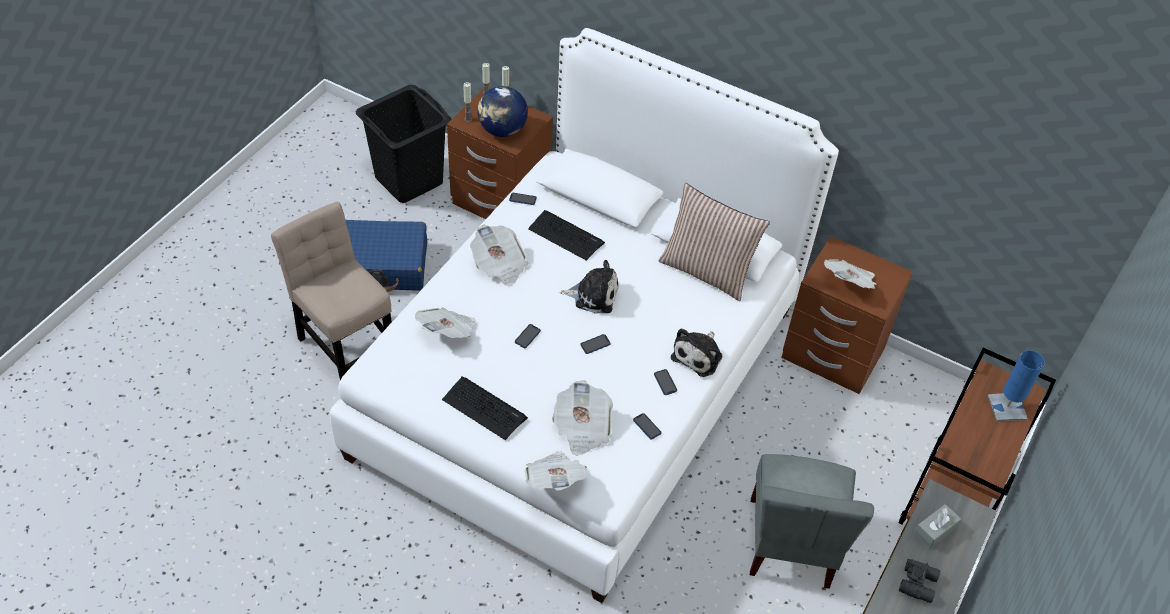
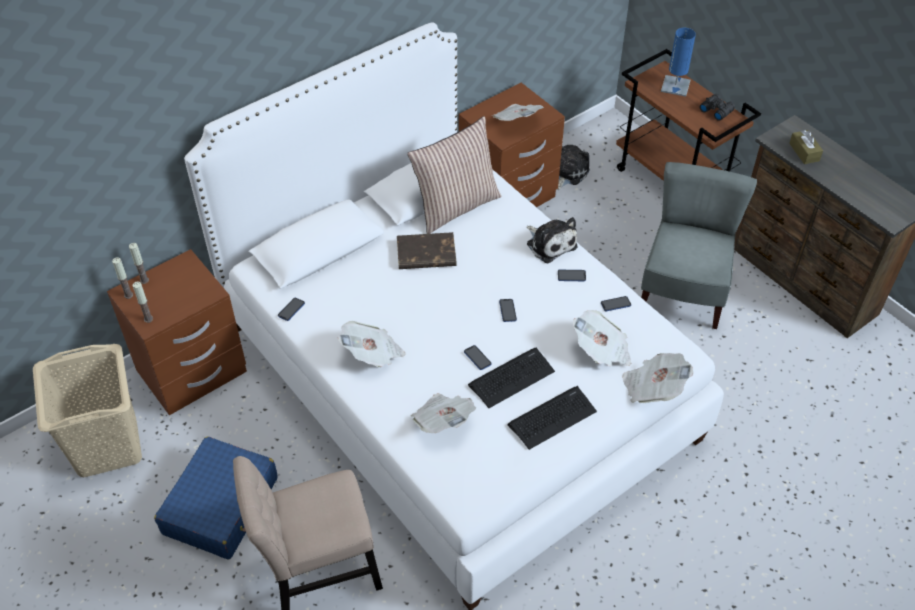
camera: 65 degrees left, 0 degrees up
black laundry basket [356,85,452,203] -> beige laundry basket [33,344,142,477]
globe [477,86,528,137] -> none
keyboard [528,210,605,261] -> keyboard moved to [468,347,555,408]
plush toy [560,260,619,314] -> plush toy moved to [557,145,590,190]
grey chair [750,454,874,589] -> grey chair turned 105 degrees counterclockwise [641,162,757,329]
black binoculars [899,559,940,603] -> black binoculars moved to [700,94,735,121]
grey tissue box [914,504,961,549] -> brown tissue box [789,130,823,164]
none -> brown book [397,232,457,269]

